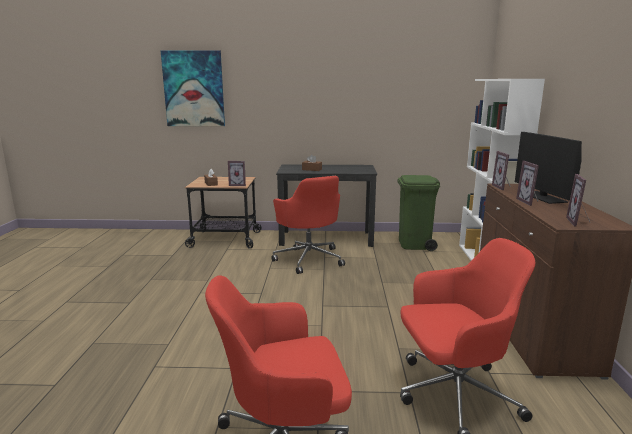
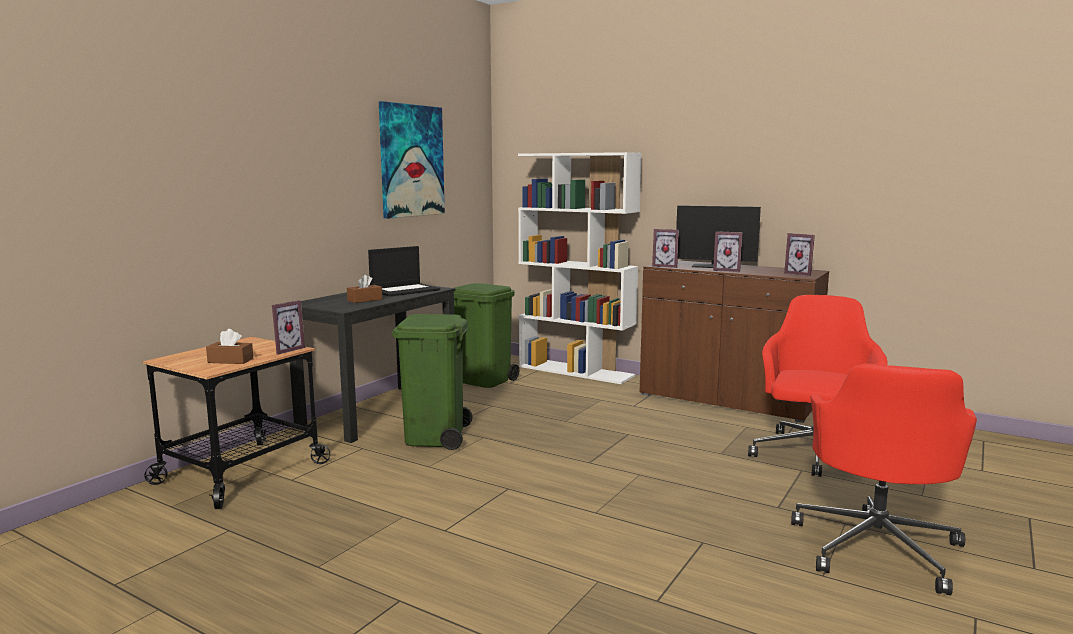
camera: 60 degrees left, 5 degrees down
picture [161,50,225,126] -> picture moved to [379,101,445,219]
red office chair [271,176,345,274] -> green trash can [392,314,473,450]
none -> laptop [368,246,440,297]

